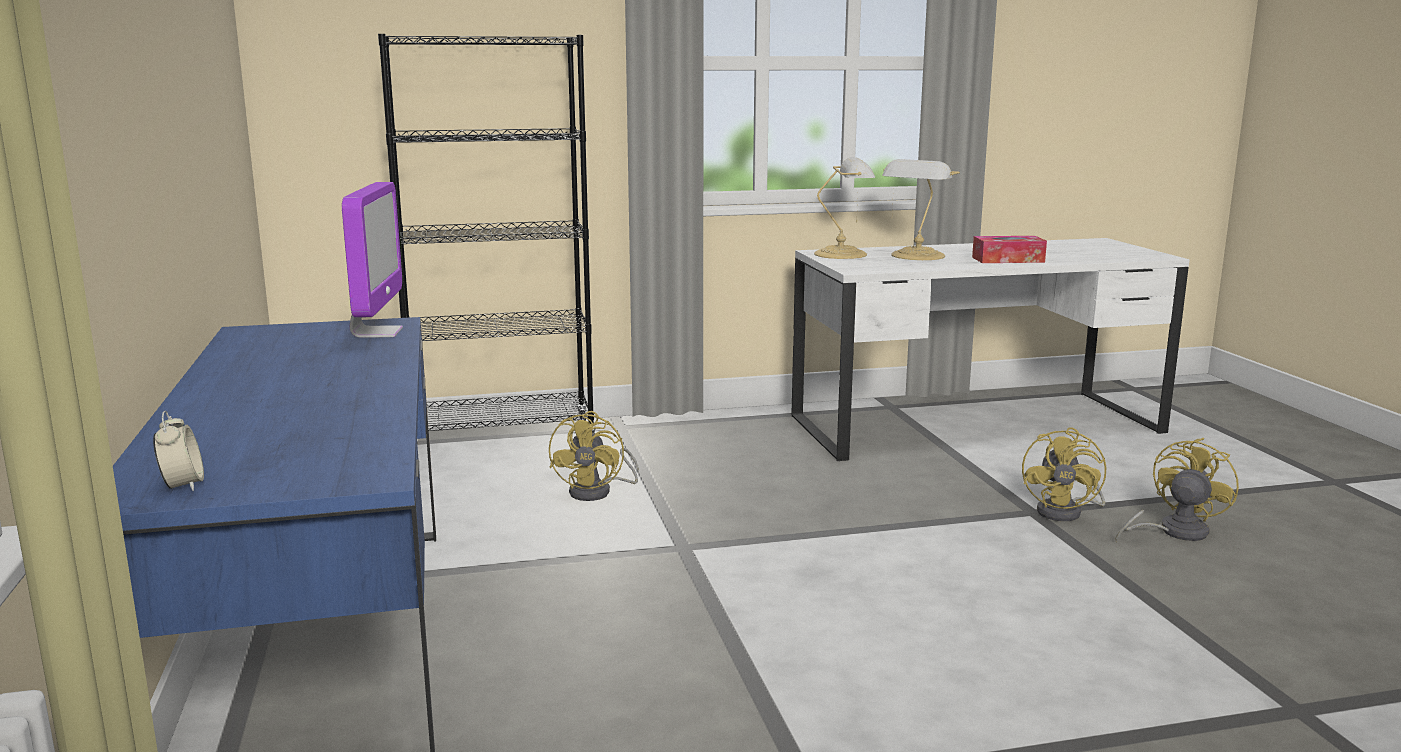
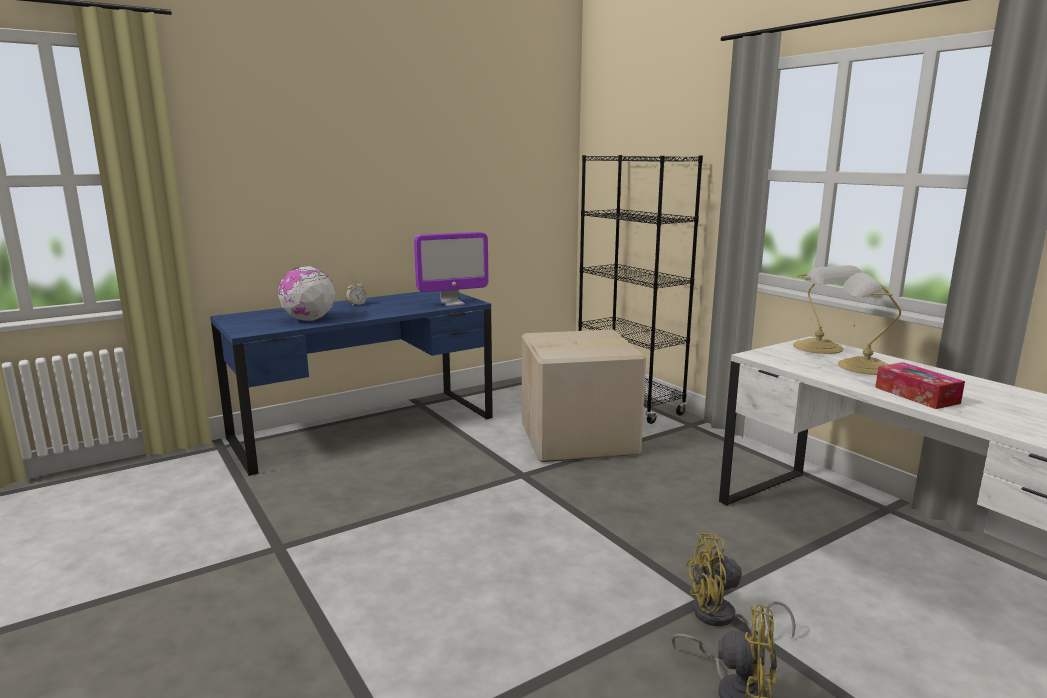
camera: 70 degrees right, 0 degrees up
alarm clock [153,411,204,491] -> alarm clock moved to [346,280,367,306]
yellow fan [549,411,639,501] -> cardboard box [522,329,646,462]
none -> globe [278,266,336,321]

